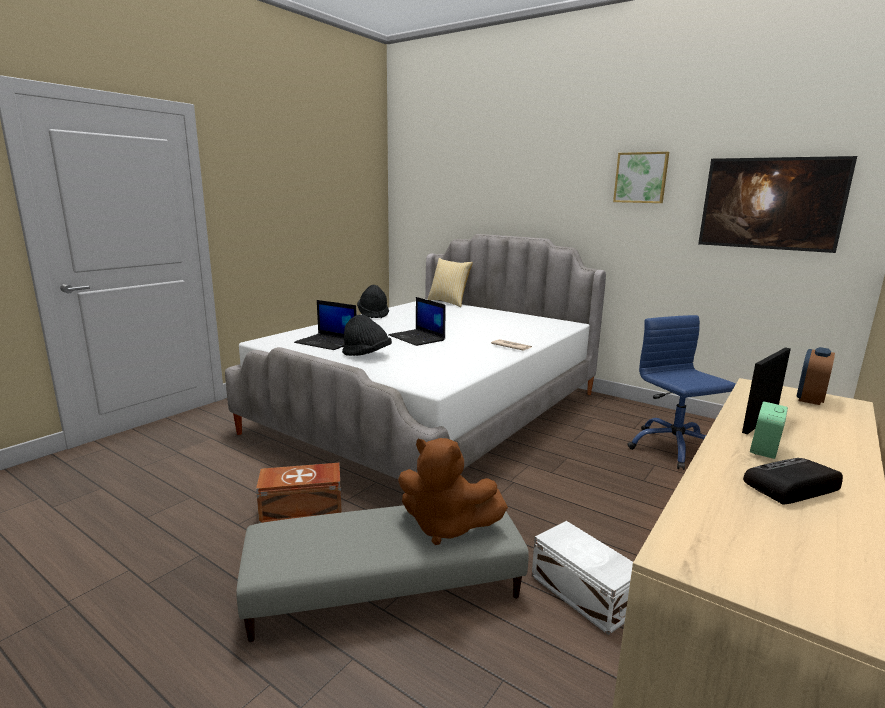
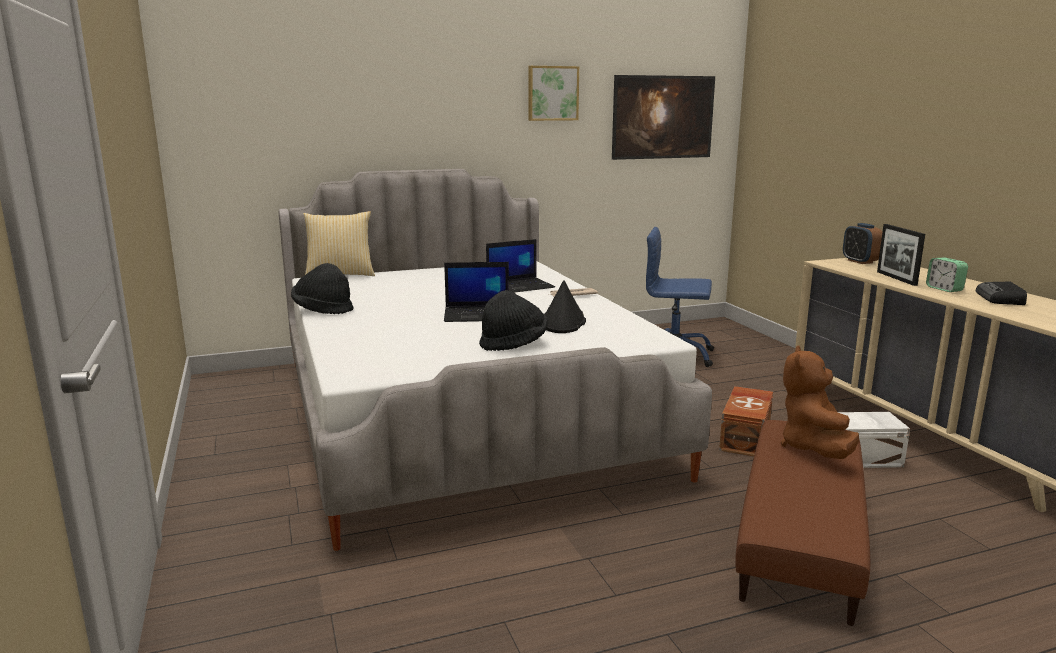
camera: 55 degrees left, 0 degrees up
grey ottoman [236,505,529,642] -> brown ottoman [735,420,870,626]
brown storage box [256,463,342,523] -> brown storage box moved to [719,386,773,456]
laptop [294,300,357,350] -> laptop moved to [486,239,555,293]
brown plush toy [398,438,508,545] -> brown plush toy turned 135 degrees clockwise [781,345,859,459]
none -> black hat [544,280,586,333]

